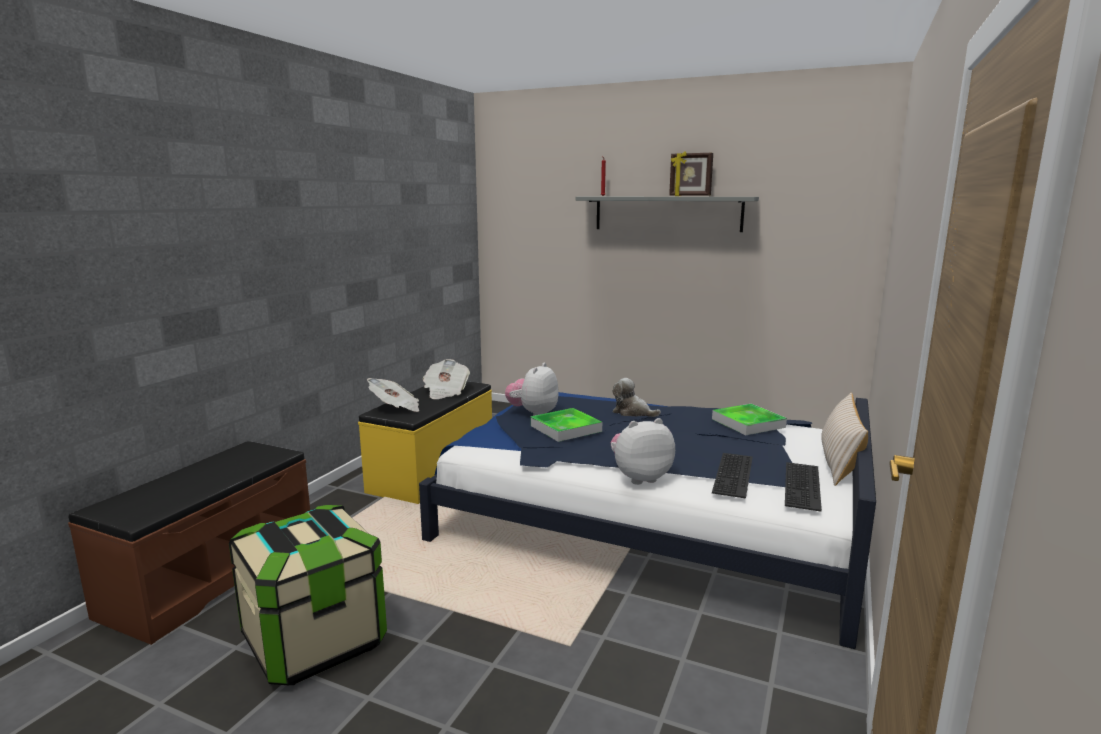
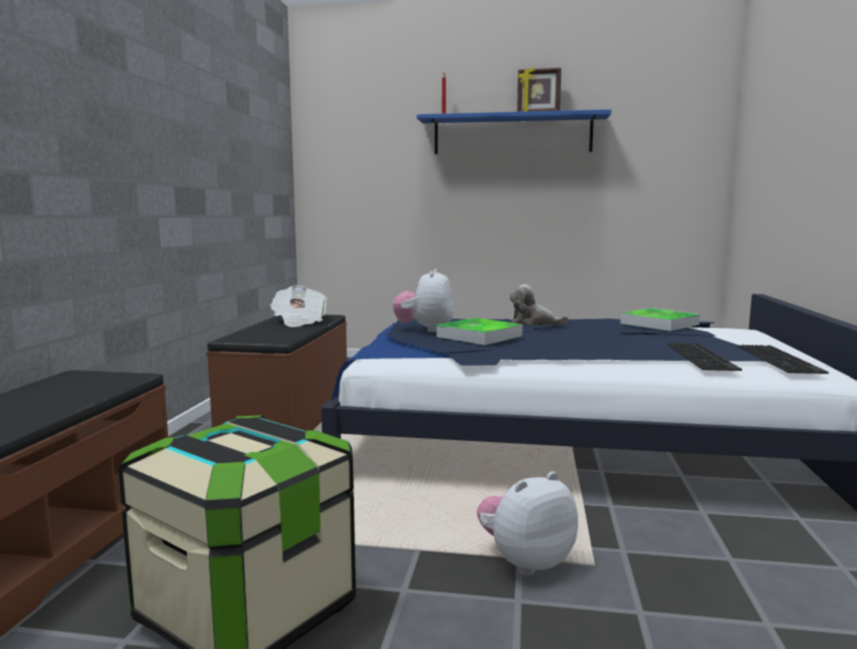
camera: 15 degrees left, 5 degrees down
yellow bench [358,381,492,504] -> brown bench [206,315,347,431]
newspaper [367,378,419,412] -> none
grey shelf [575,197,759,232] -> blue shelf [417,109,611,154]
plush toy [611,418,675,485] -> plush toy moved to [477,472,578,576]
beige pillow [821,393,868,486] -> none

